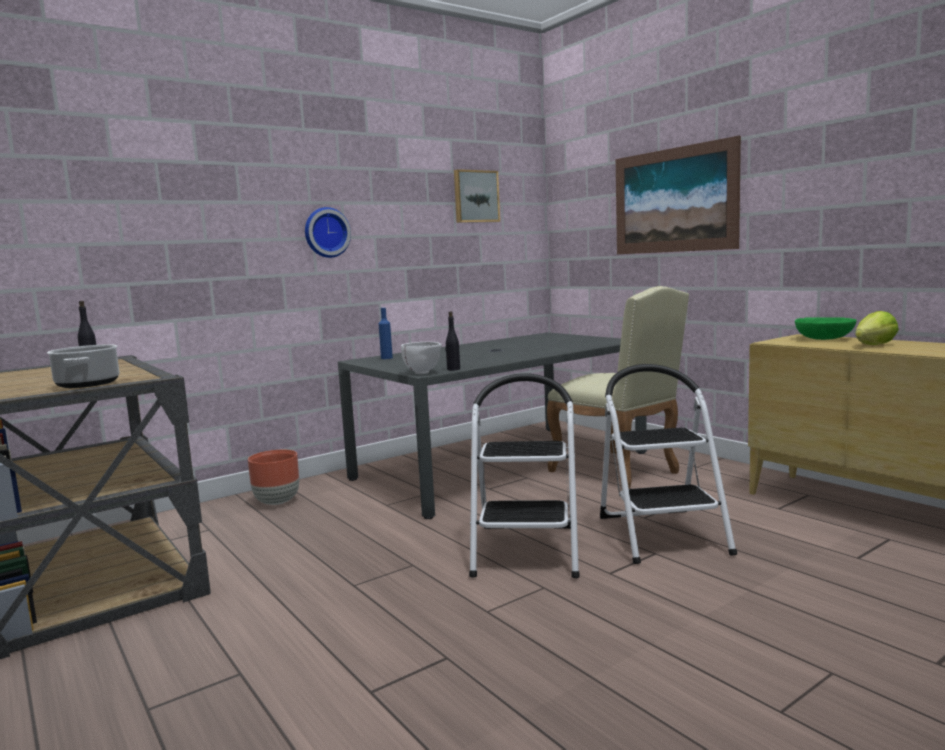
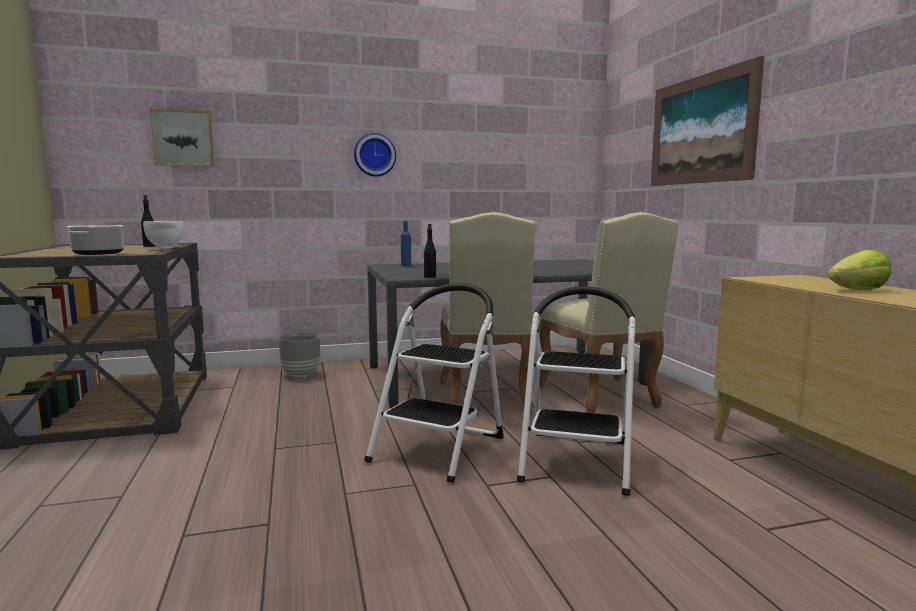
camera: 20 degrees right, 0 degrees up
brown planter [248,450,299,505] -> grey planter [279,332,320,377]
white bowl [401,342,442,374] -> white bowl moved to [143,221,184,249]
picture [454,169,500,223] -> picture moved to [150,108,214,167]
green bowl [795,317,857,340] -> none
none -> beige chair [441,212,535,413]

